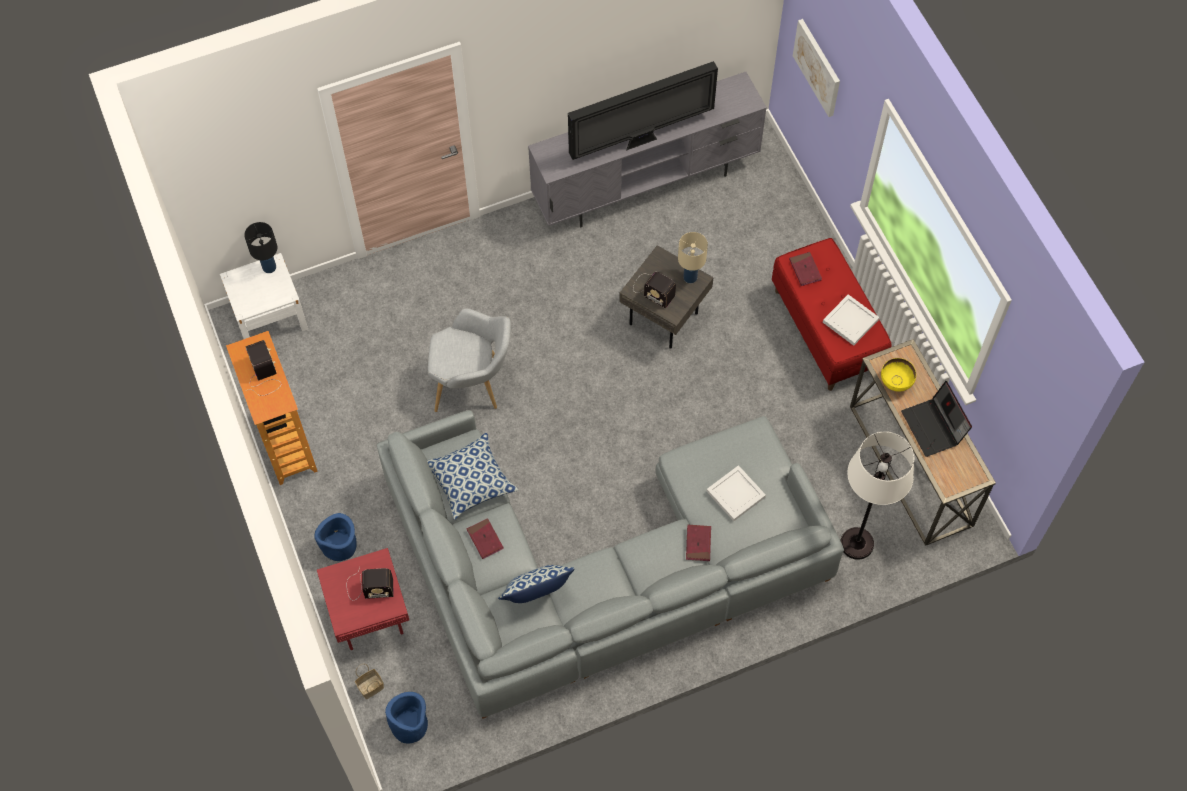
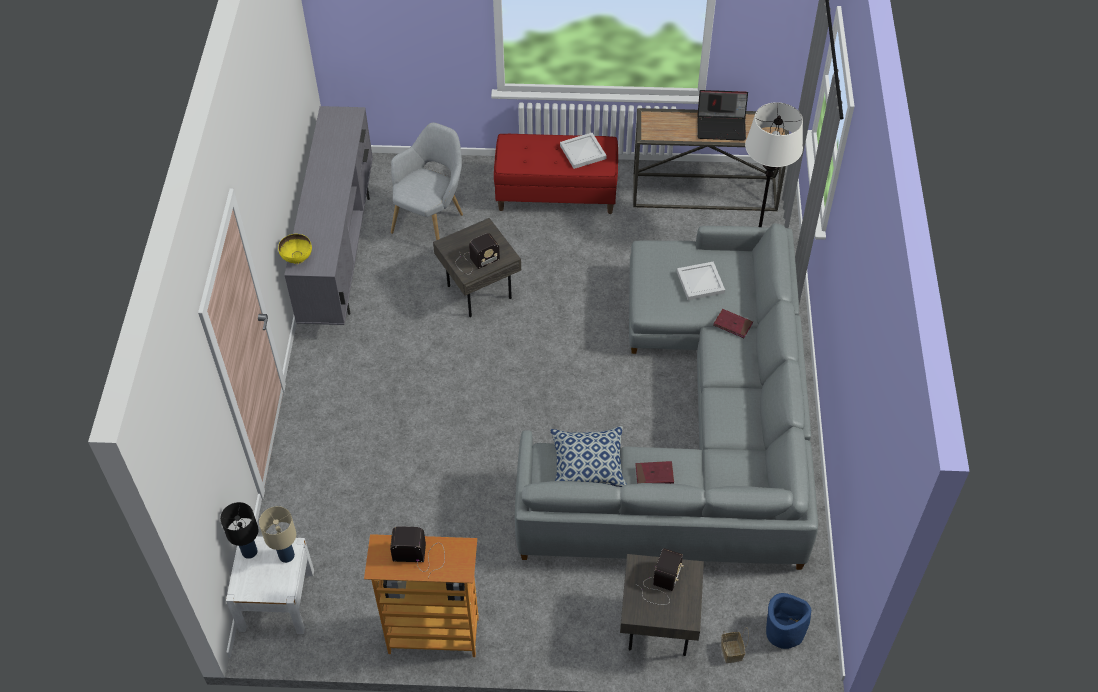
camera: 65 degrees left, 10 degrees down
blue planter [314,513,357,561] -> none
red side table [317,548,409,650] -> grey side table [620,554,704,656]
grey armchair [428,308,511,412] -> grey armchair moved to [391,123,463,240]
pillow [498,565,575,603] -> none
television [568,61,718,160] -> none
beige table lamp [678,232,708,283] -> beige table lamp moved to [259,506,296,563]
red book [789,252,822,286] -> none
picture [793,19,840,117] -> none
yellow bowl [881,358,916,392] -> yellow bowl moved to [278,234,312,264]

